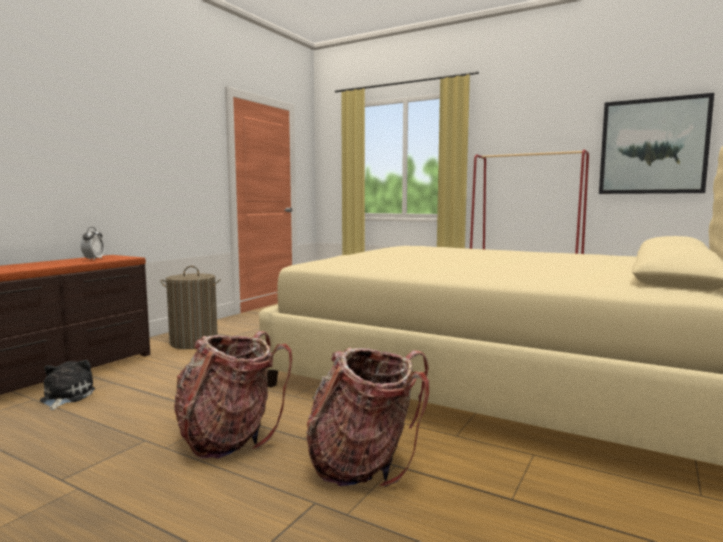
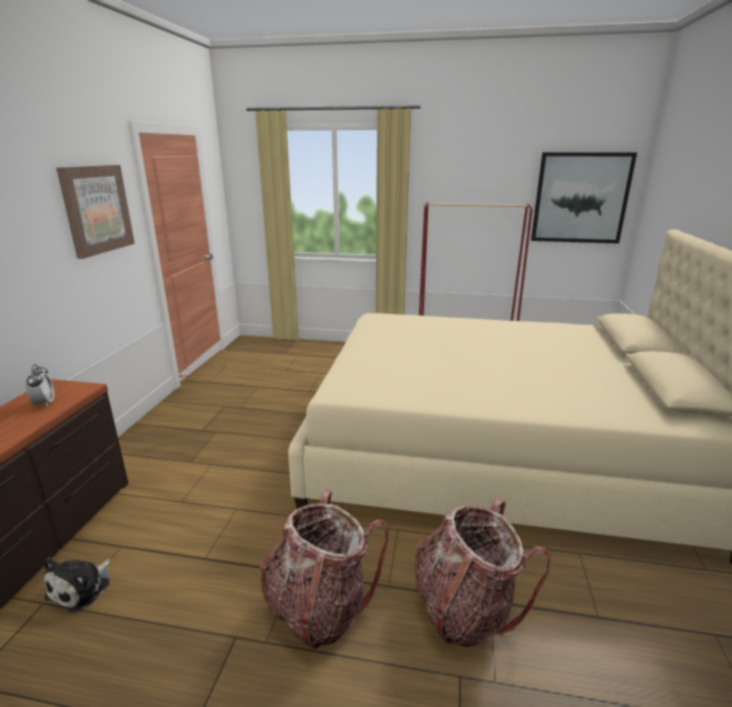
camera: 20 degrees left, 15 degrees up
plush toy [40,360,95,410] -> plush toy turned 135 degrees counterclockwise [44,557,111,612]
laundry basket [160,266,221,349] -> none
none -> picture [56,165,135,259]

